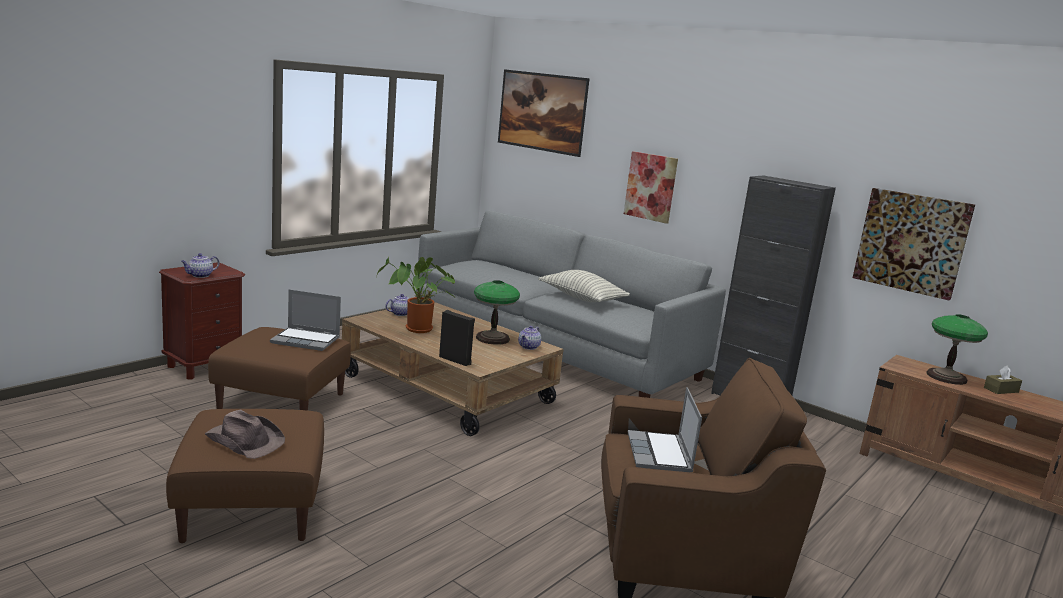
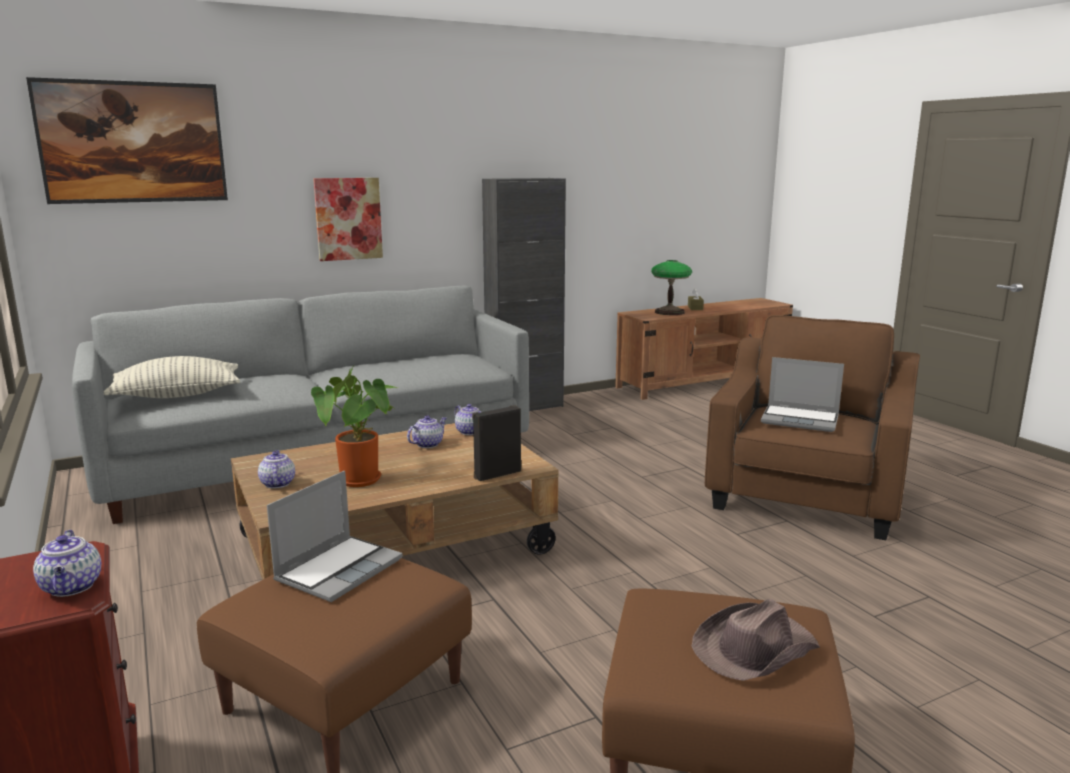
camera: 65 degrees left, 0 degrees up
table lamp [474,280,520,345] -> teapot [407,416,446,448]
pillow [538,270,630,302] -> pillow moved to [103,356,240,398]
picture [853,188,975,301] -> none

